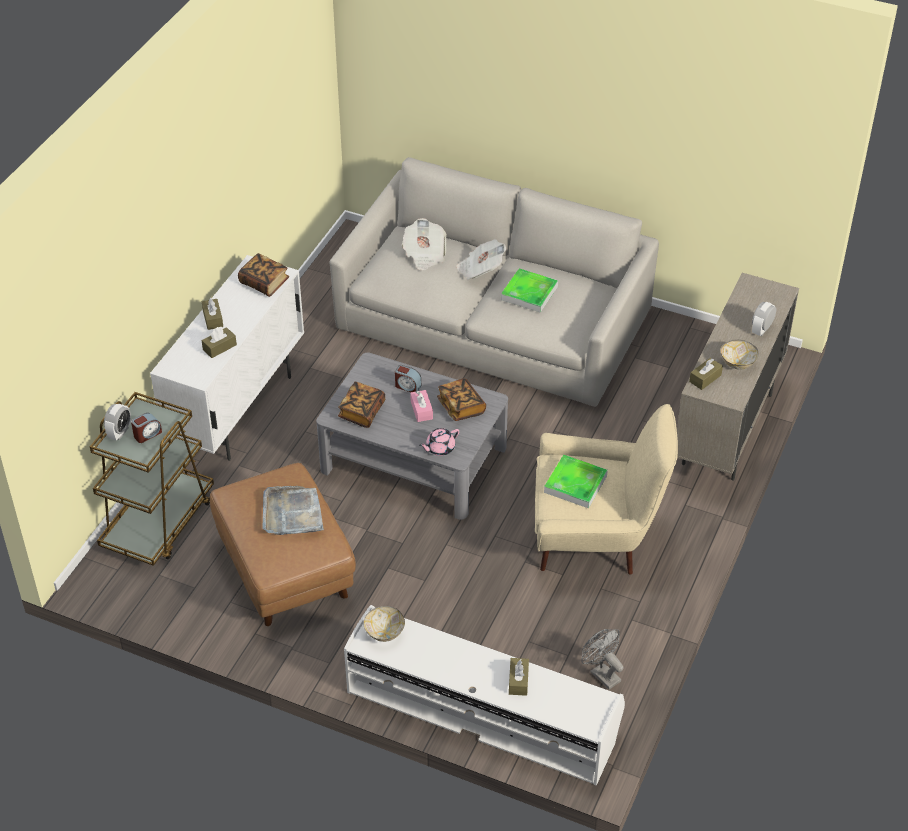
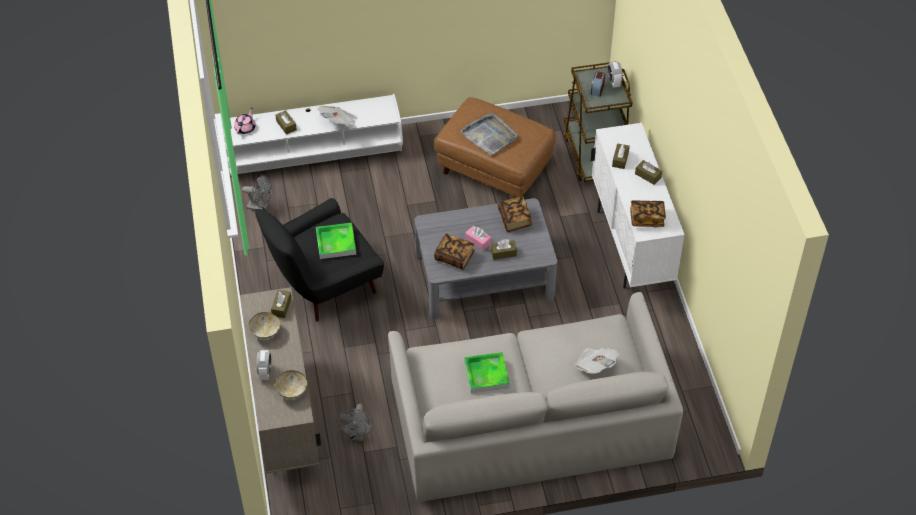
camera: 145 degrees right, 5 degrees up
bowl [363,606,405,642] -> bowl moved to [275,370,307,399]
alarm clock [395,365,421,392] -> brown tissue box [491,239,517,260]
pink teapot [419,428,460,456] -> pink teapot moved to [234,108,256,134]
newspaper [456,240,507,280] -> newspaper moved to [317,106,357,125]
beige armchair [535,404,678,575] -> black armchair [255,198,384,322]
none -> grey fan [336,404,374,441]

